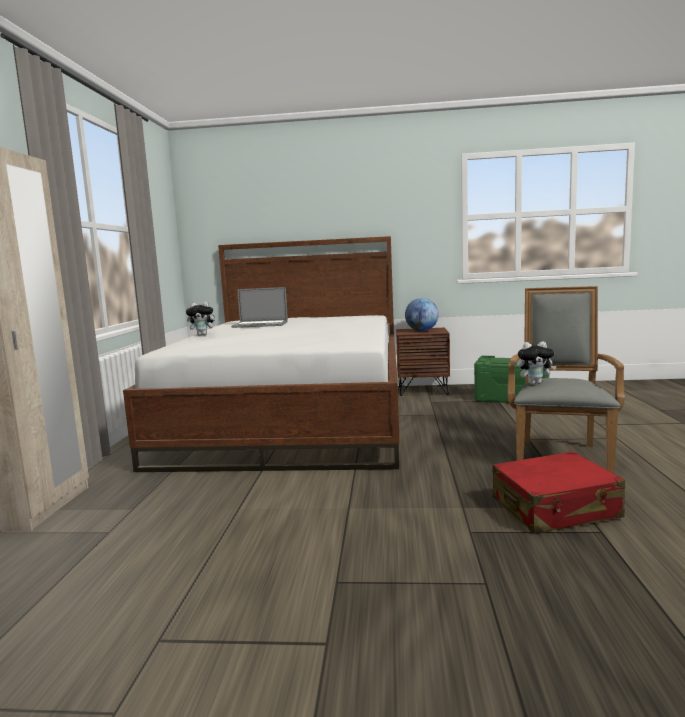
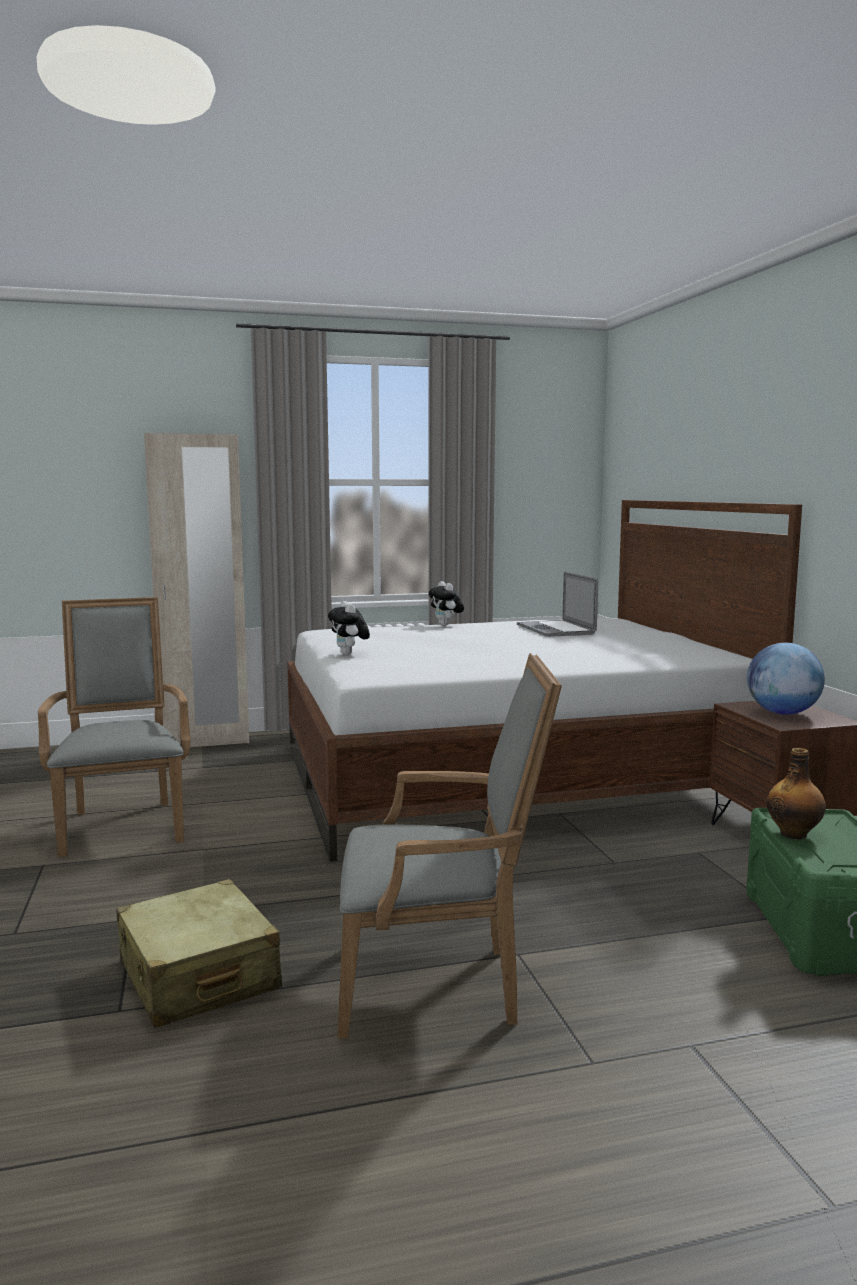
camera: 70 degrees right, 0 degrees up
red suitcase [492,451,625,534] -> beige suitcase [116,879,282,1028]
plush toy [517,341,556,385] -> plush toy moved to [328,601,370,655]
none -> grey armchair [38,597,190,857]
none -> bottle [766,748,826,839]

